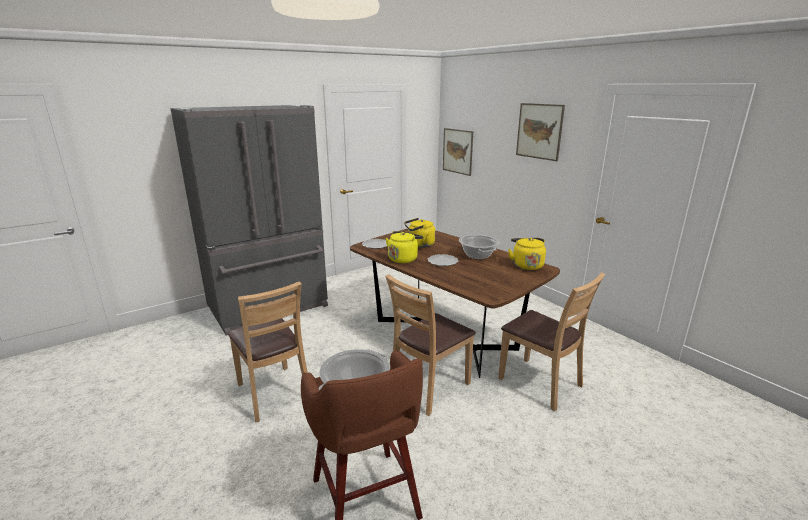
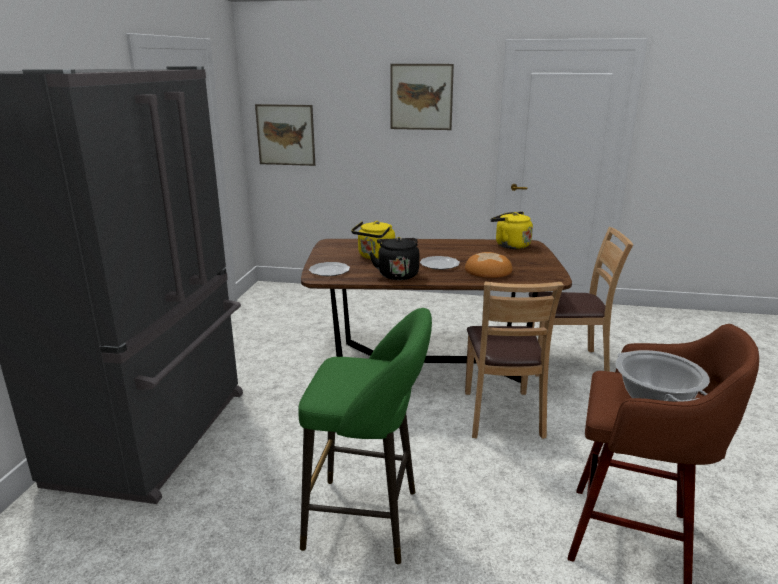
camera: 45 degrees left, 0 degrees up
brown chair [228,282,308,423] -> green stool [298,308,432,564]
yellow kettle [385,231,423,263] -> black kettle [370,237,419,280]
cooking pot [459,235,499,259] -> none
none -> bread [465,252,512,278]

